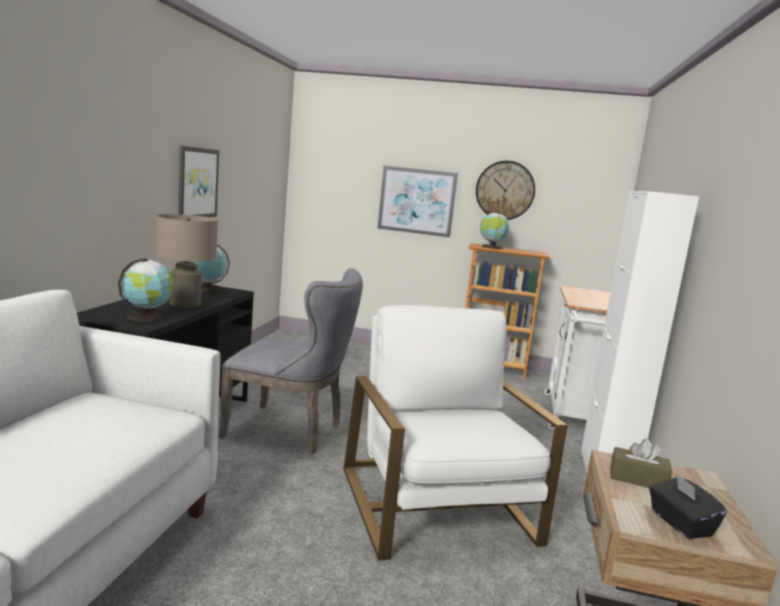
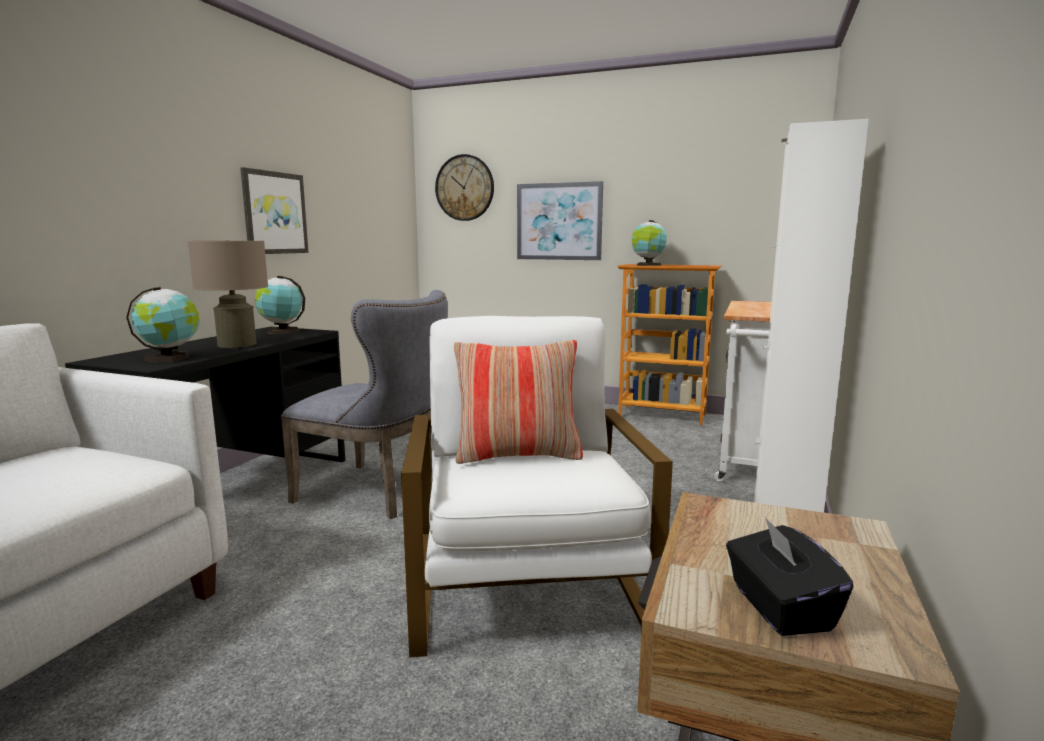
camera: 10 degrees right, 0 degrees up
wall clock [476,161,535,220] -> wall clock moved to [435,154,494,221]
brown tissue box [611,438,672,488] -> none
none -> pillow [454,340,583,464]

